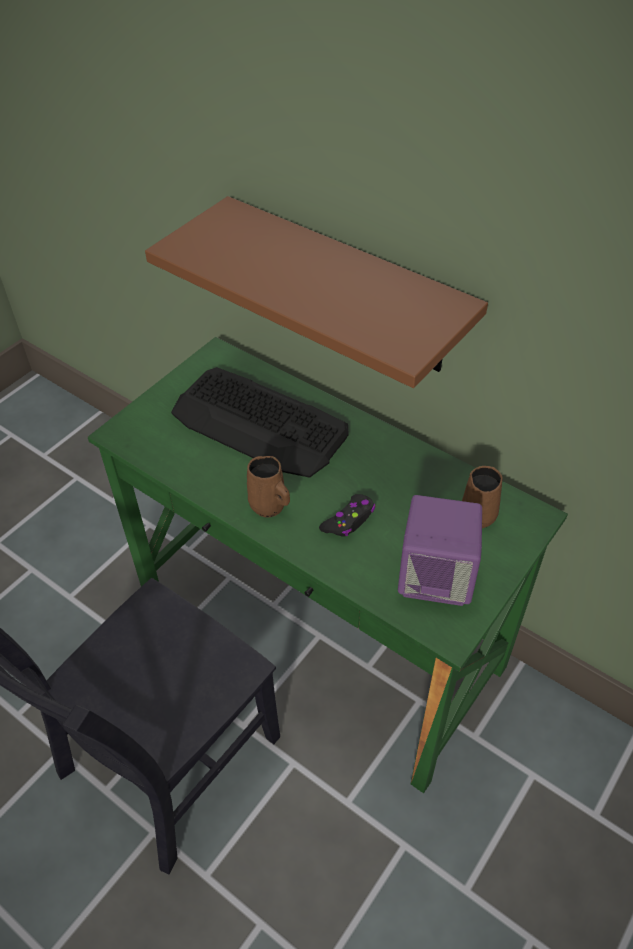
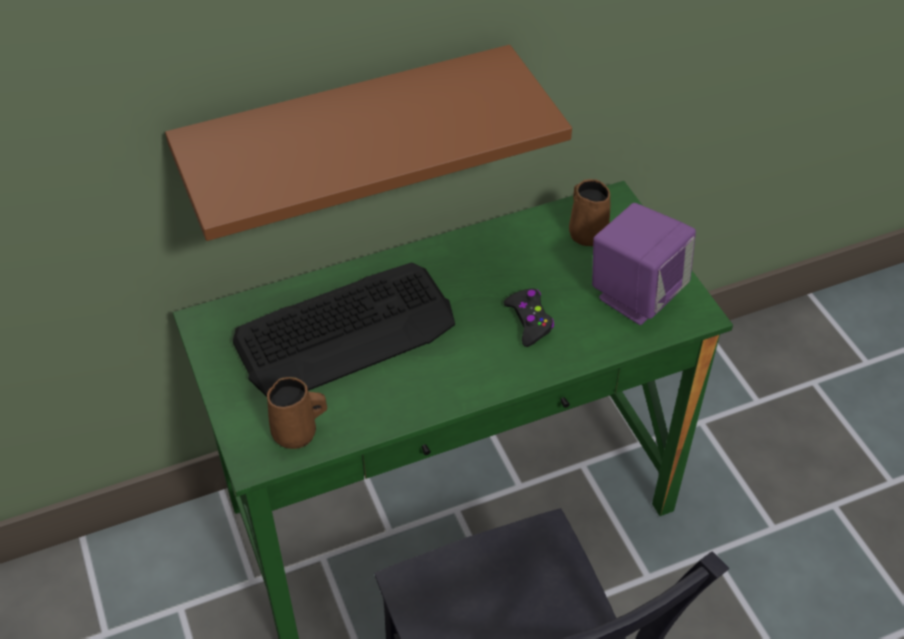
camera: 60 degrees left, 0 degrees up
brown mug [247,456,290,518] -> brown mug moved to [267,377,327,449]

